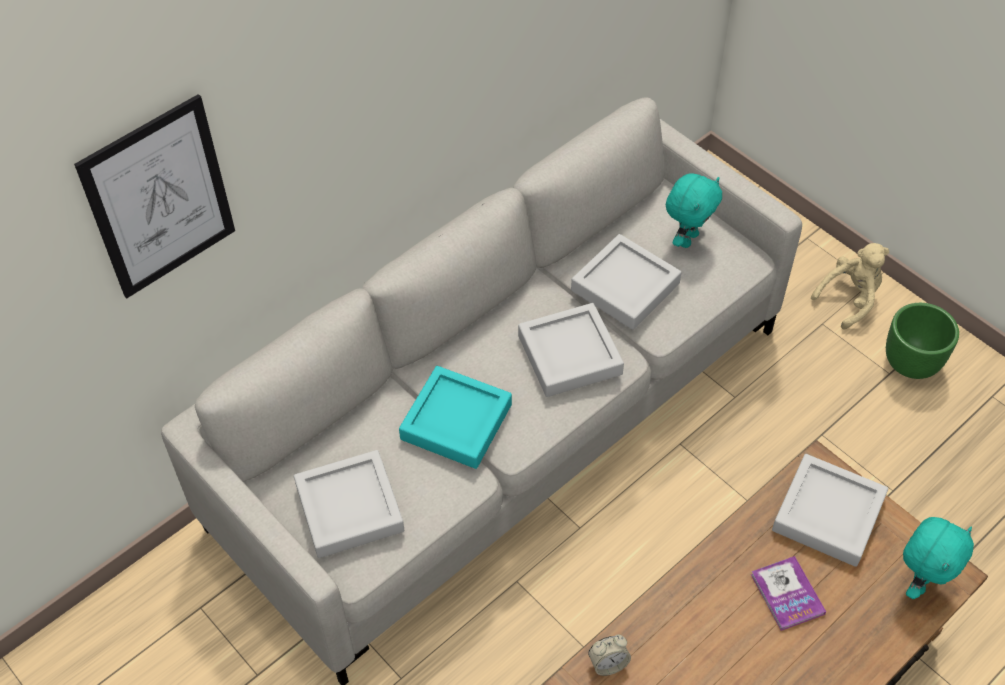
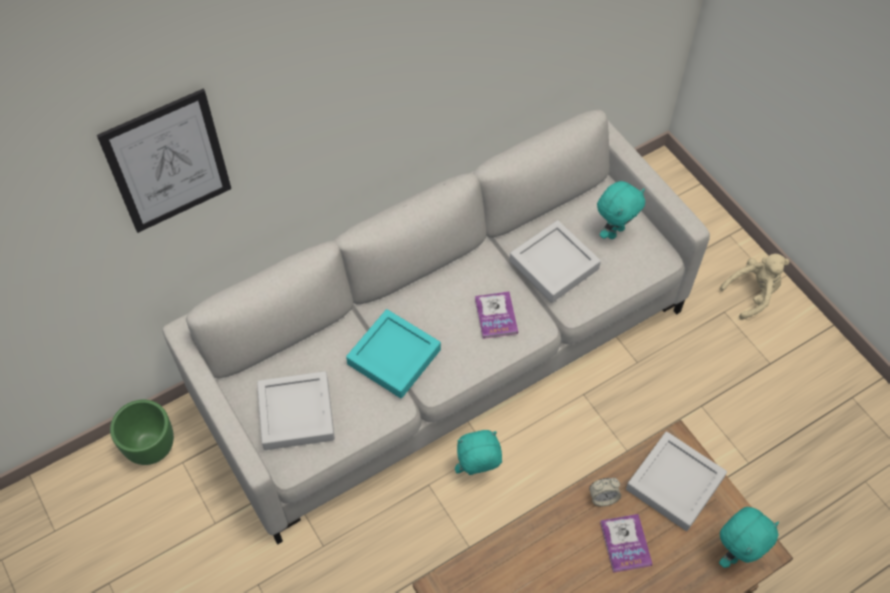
camera: 10 degrees right, 5 degrees up
grey tray [518,303,624,397] -> book [475,292,518,339]
alarm clock [588,635,631,676] -> alarm clock moved to [589,478,621,506]
green planter [886,303,959,379] -> green planter moved to [110,400,174,465]
none -> turquoise plush toy [455,430,502,475]

